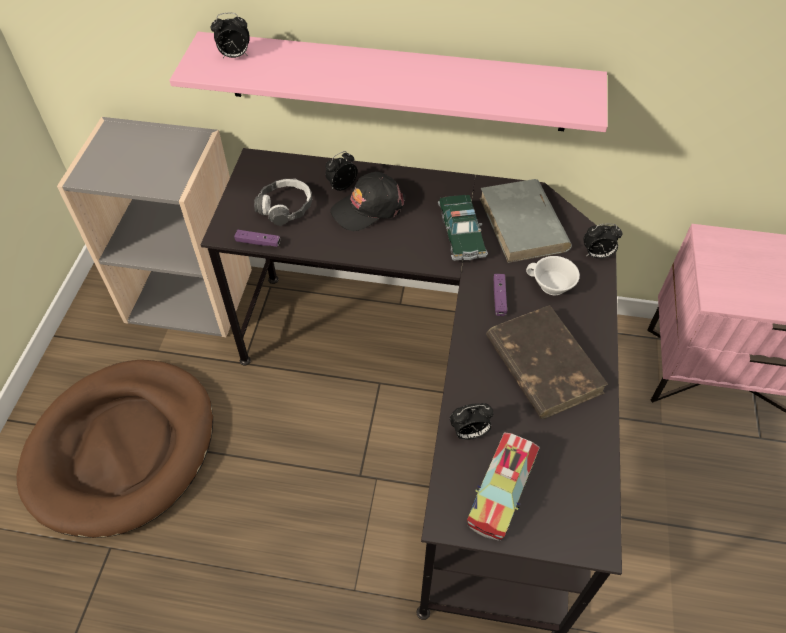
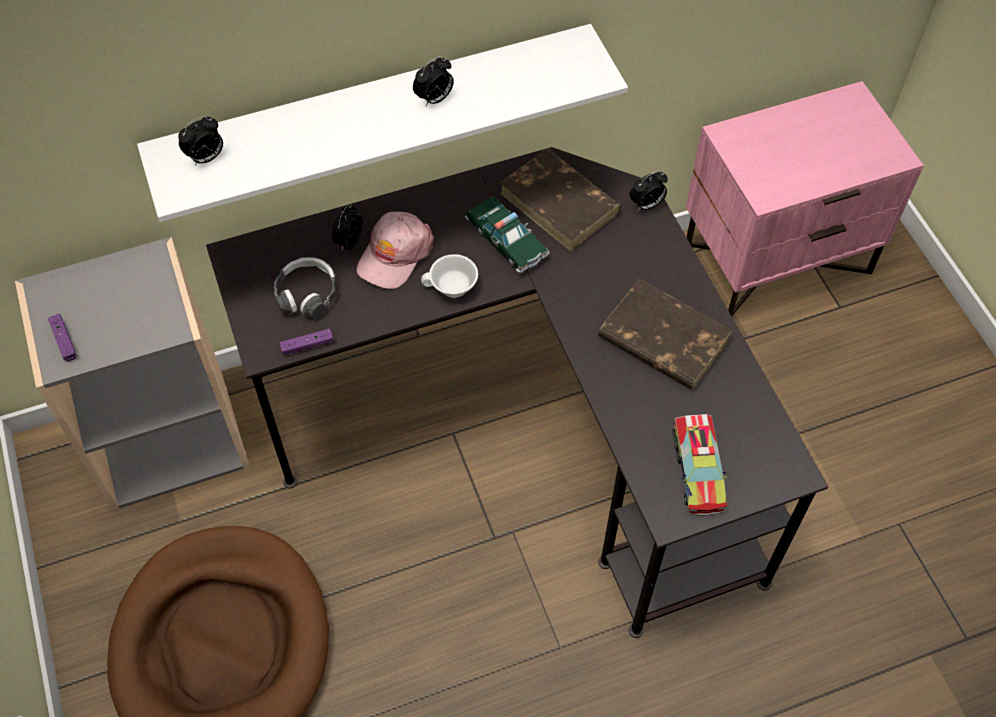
camera: 30 degrees left, 5 degrees up
pink shelf [169,32,608,132] -> white shelf [137,24,628,222]
black cap [330,172,406,231] -> pink cap [357,212,434,289]
alarm clock [450,403,494,440] -> alarm clock moved to [413,57,454,106]
grey book [480,179,572,263] -> brown book [500,149,621,252]
purple game controller [493,274,507,316] -> purple game controller moved to [48,314,77,362]
white cup [526,256,580,295] -> white cup moved to [421,254,478,298]

